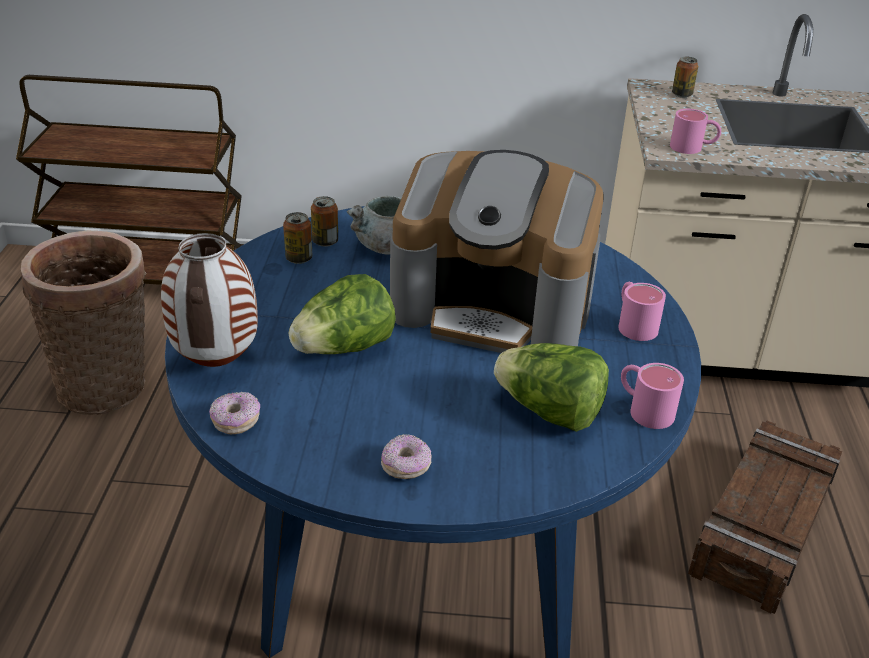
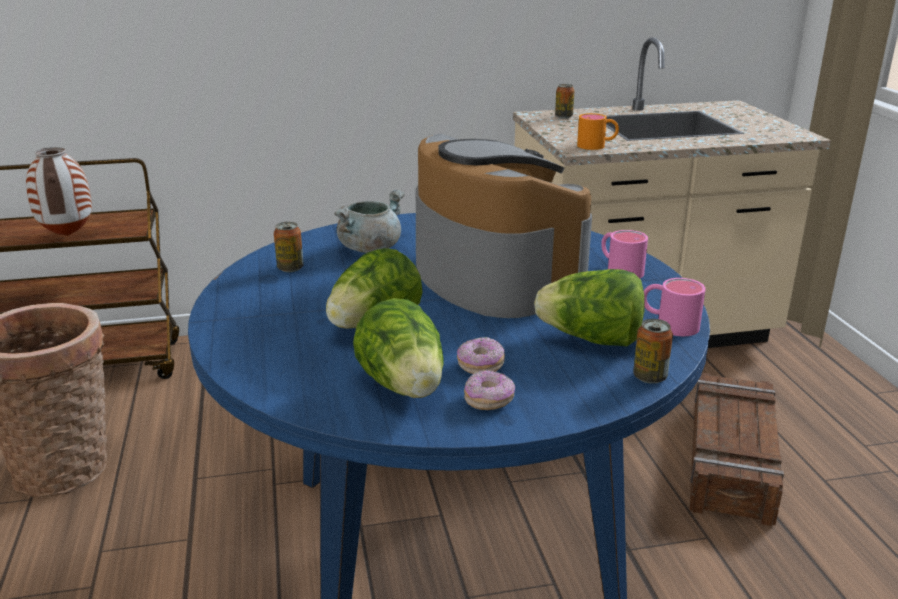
camera: 15 degrees left, 10 degrees down
vase [161,233,258,367] -> vase moved to [26,147,92,236]
donut [209,392,260,434] -> donut moved to [457,337,505,374]
can [311,196,338,247] -> can moved to [633,319,673,384]
coffee machine [390,150,604,353] -> coffee machine turned 120 degrees counterclockwise [416,134,592,318]
pink mug [670,109,721,154] -> orange mug [577,113,619,150]
none -> lettuce [353,298,444,398]

